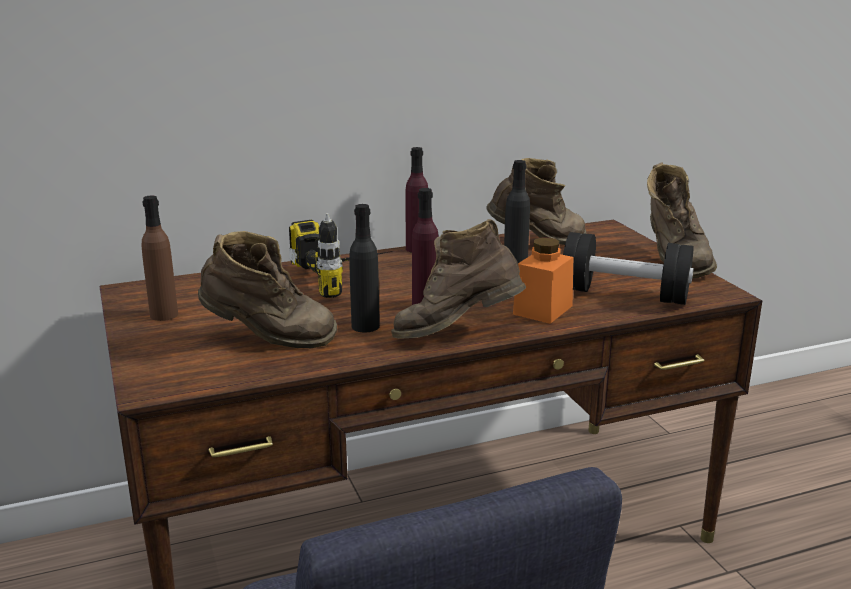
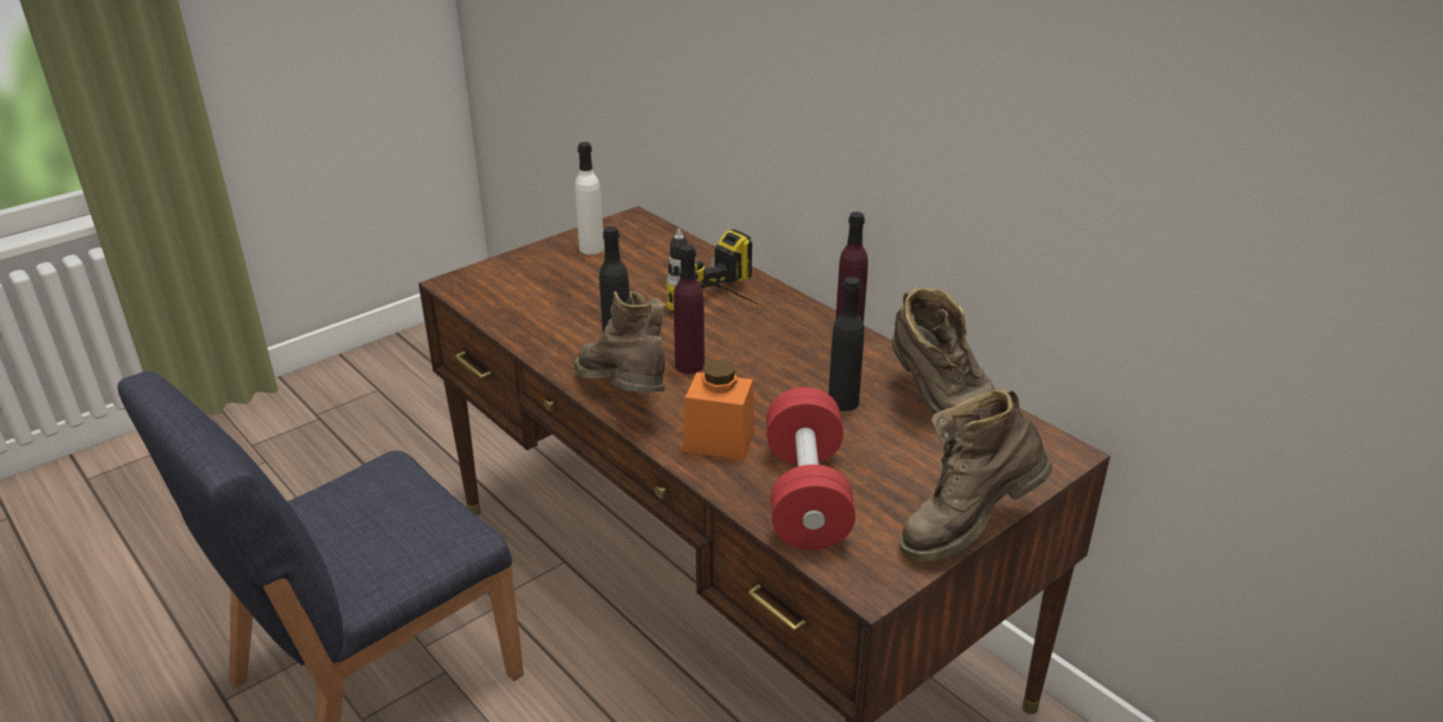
camera: 70 degrees right, 10 degrees up
brown bottle [142,196,178,321] -> white bottle [575,142,604,255]
brown boot [198,231,337,348] -> none
black dumbbell [563,232,694,305] -> red dumbbell [766,387,855,550]

